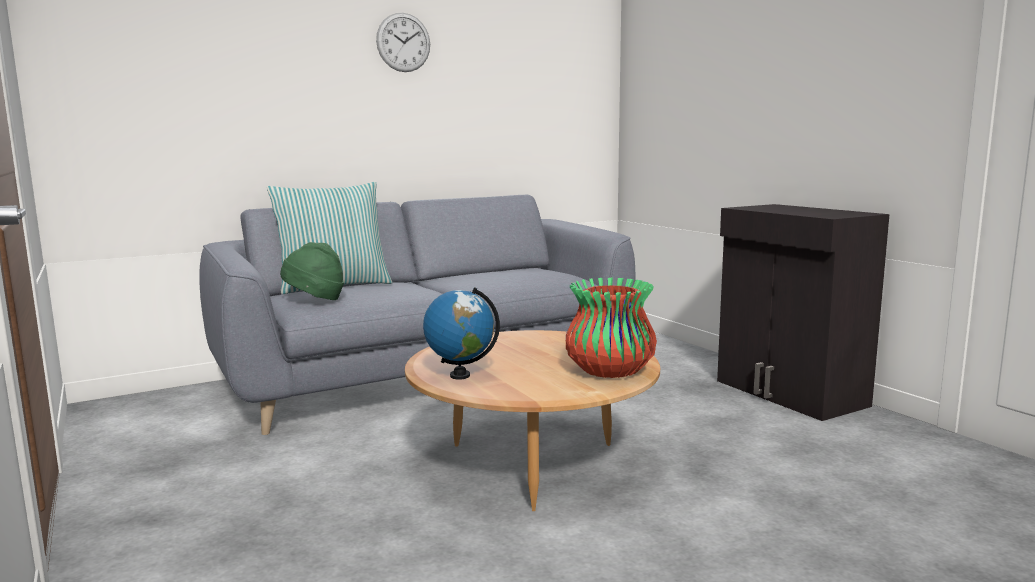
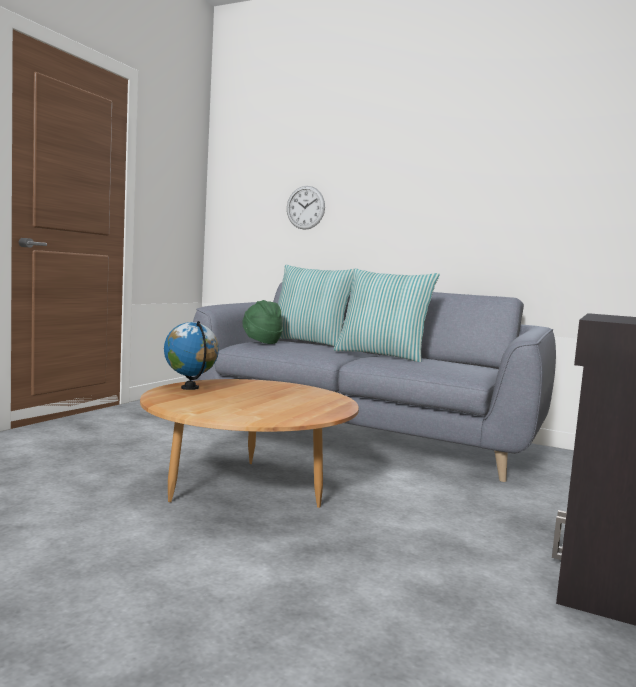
camera: 55 degrees right, 5 degrees down
wall clock [376,13,430,72] -> wall clock moved to [287,186,325,230]
vase [566,278,657,378] -> none
none -> pillow [334,269,440,362]

